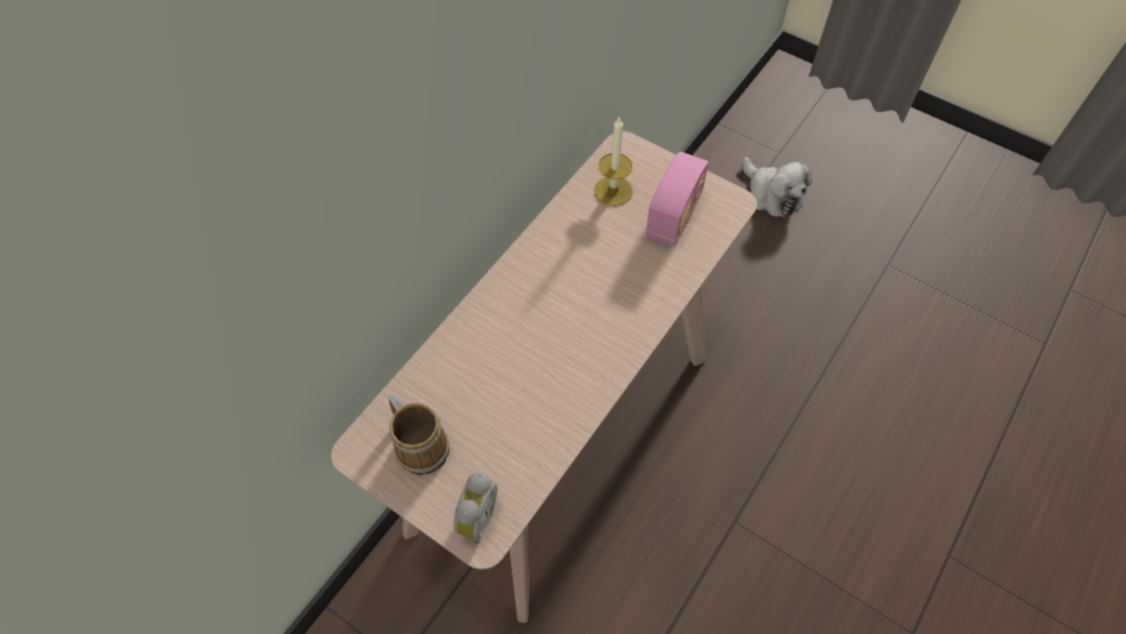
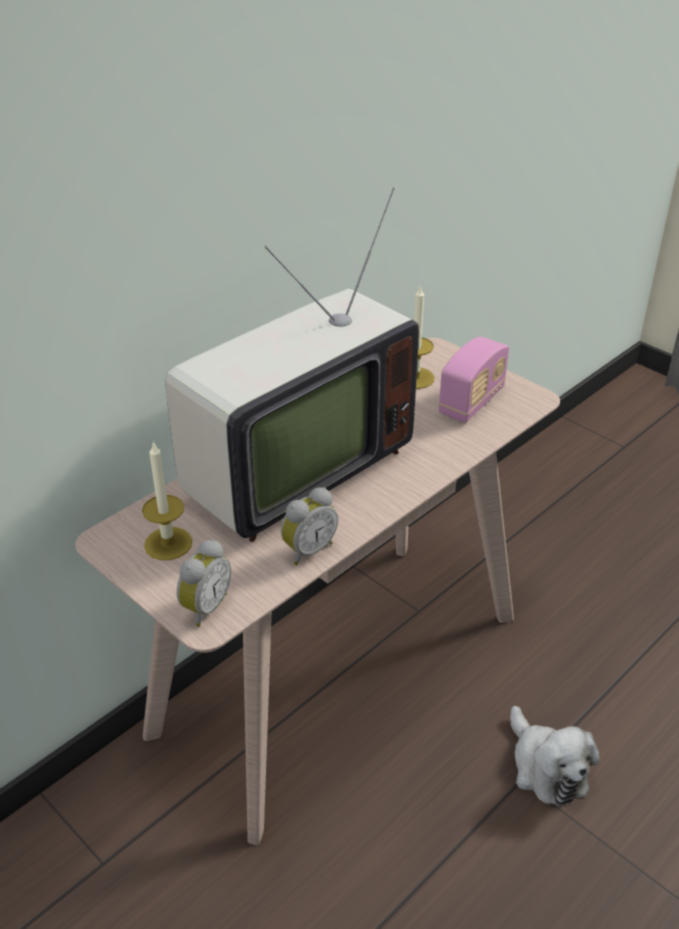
camera: 10 degrees right, 20 degrees down
mug [389,393,450,475] -> candle [142,441,192,560]
plush toy [743,157,812,218] -> plush toy moved to [510,706,600,807]
none -> television [165,188,419,542]
none -> alarm clock [281,487,338,565]

